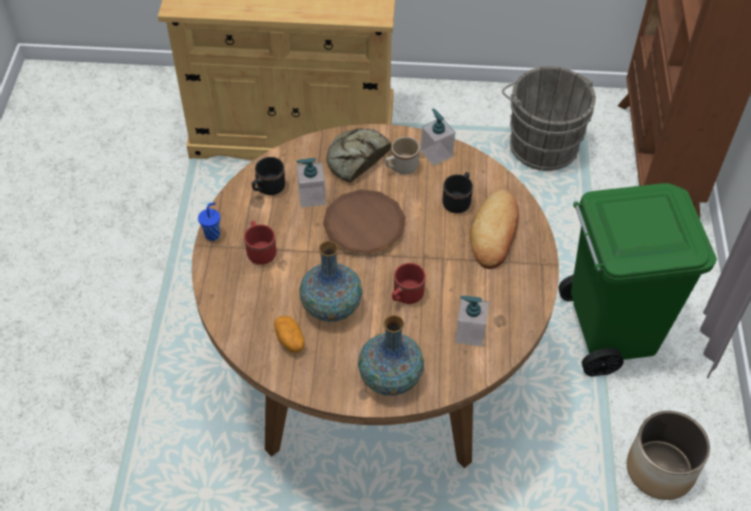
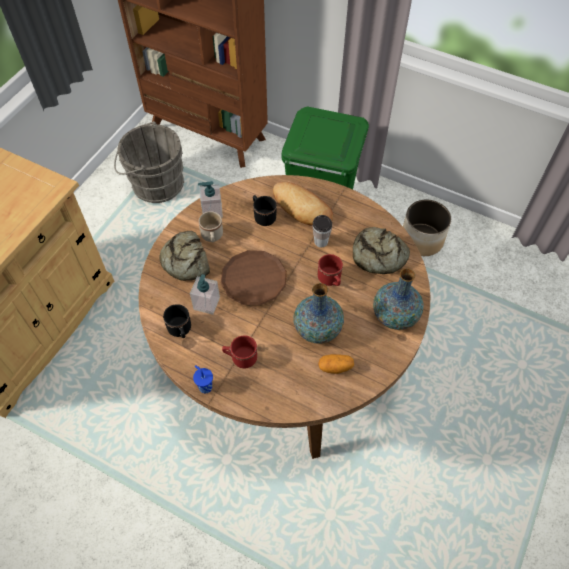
camera: 65 degrees left, 5 degrees up
soap dispenser [455,296,489,347] -> bread [353,227,410,274]
none -> cup [313,215,332,248]

